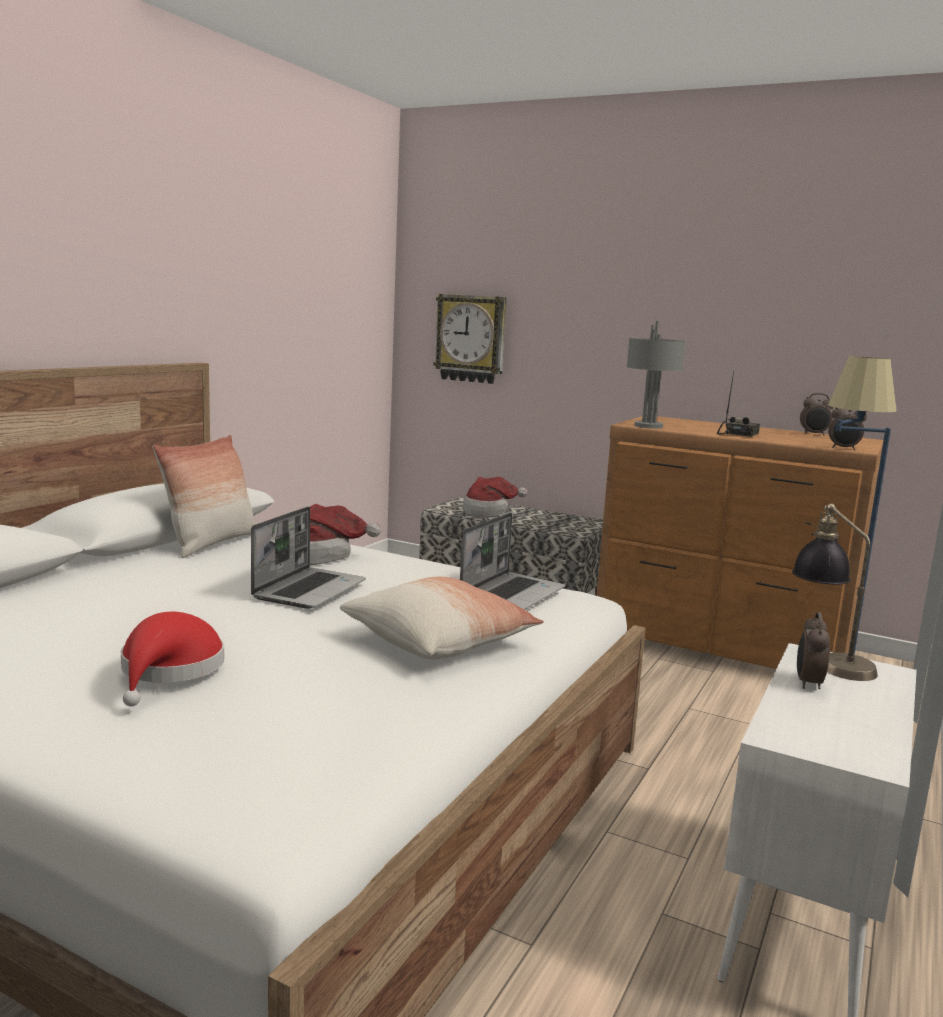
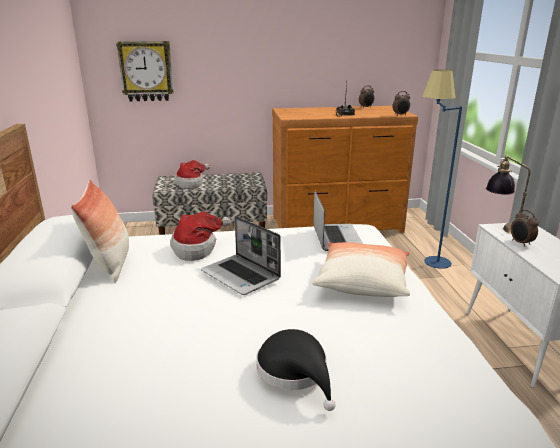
camera: 35 degrees left, 10 degrees up
red hat [121,612,224,706] -> black hat [256,329,336,411]
laptop [251,506,366,609] -> laptop turned 150 degrees clockwise [201,216,281,295]
grey table lamp [626,321,685,429] -> none

